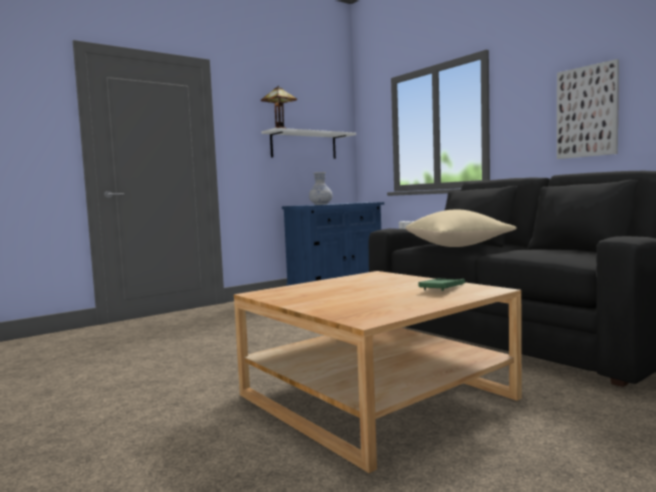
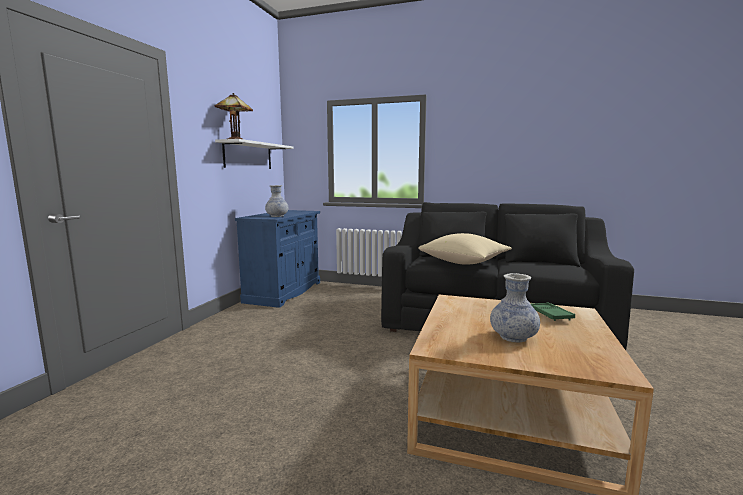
camera: 35 degrees left, 5 degrees up
picture [557,59,619,159] -> none
none -> vase [490,273,540,342]

